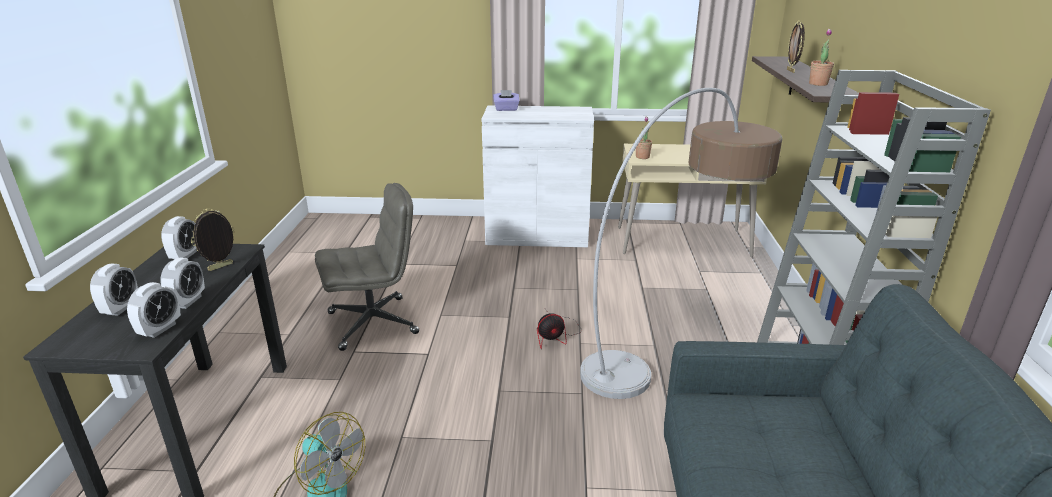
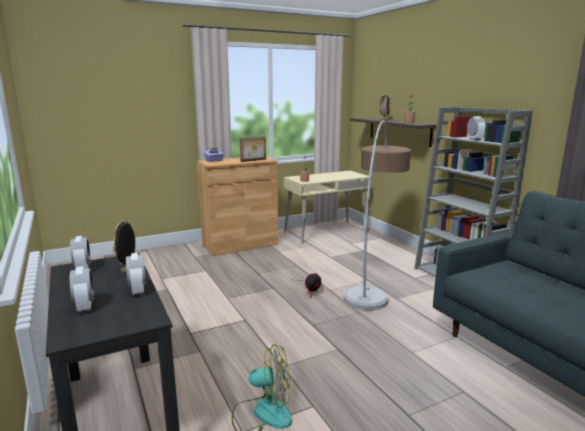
camera: 30 degrees left, 10 degrees down
alarm clock [127,282,181,338] -> alarm clock moved to [467,116,486,141]
grey office chair [315,183,419,351] -> none
white cabinet [481,105,594,247] -> brown cabinet [197,157,278,256]
none -> picture frame [240,136,266,162]

